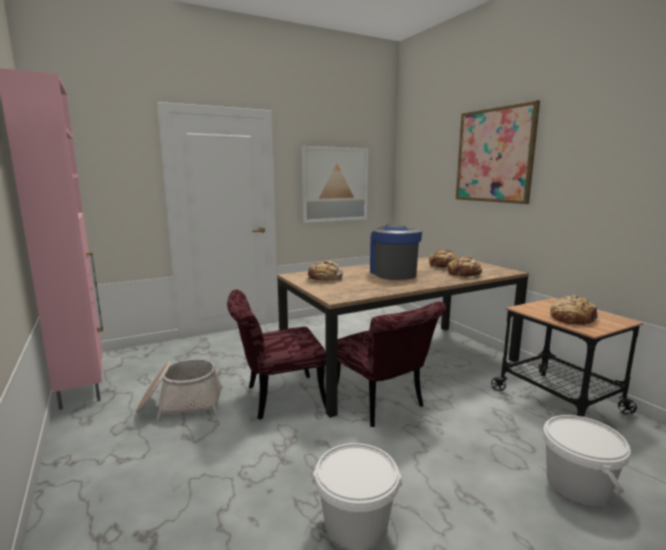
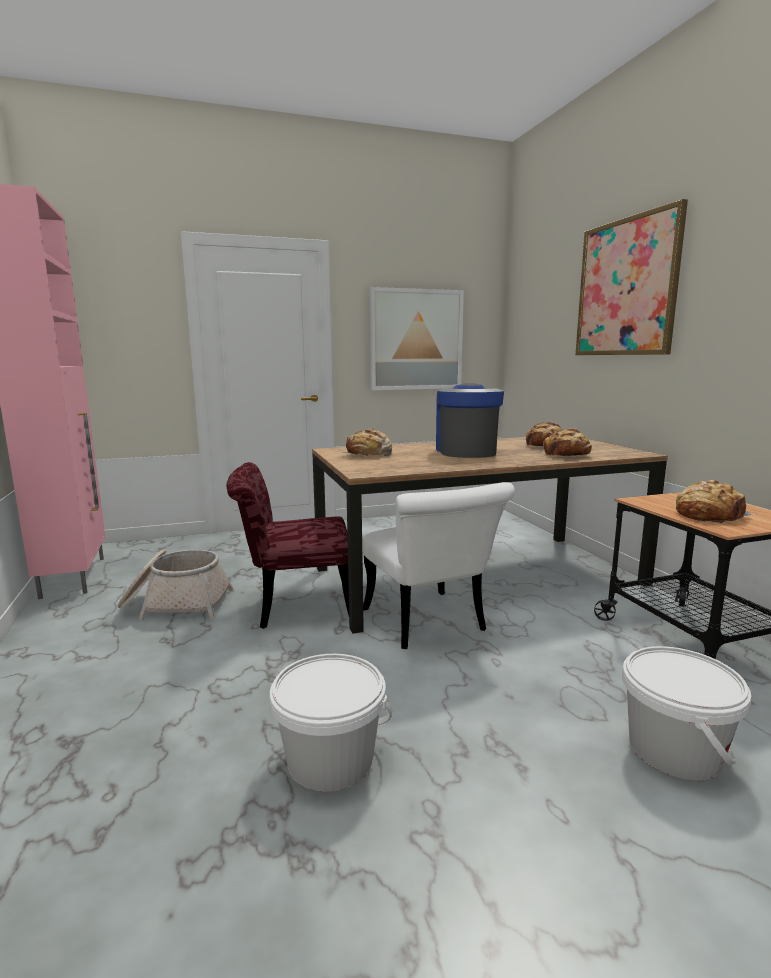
camera: 10 degrees right, 0 degrees up
red chair [337,302,446,427] -> white chair [362,482,515,649]

